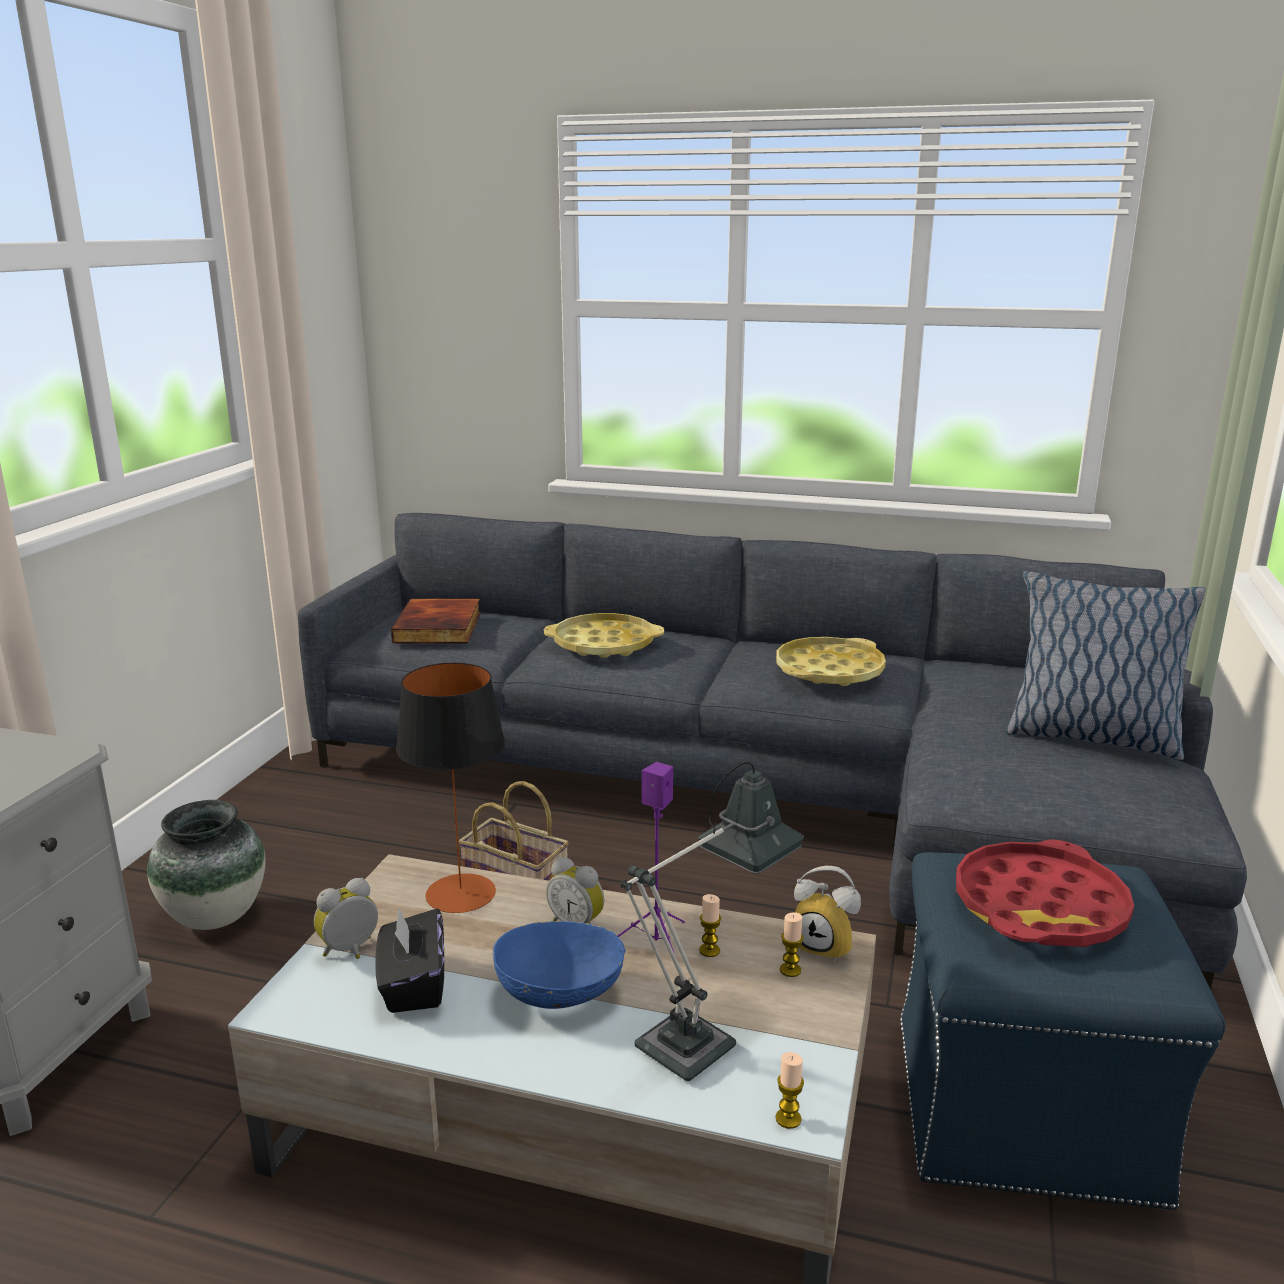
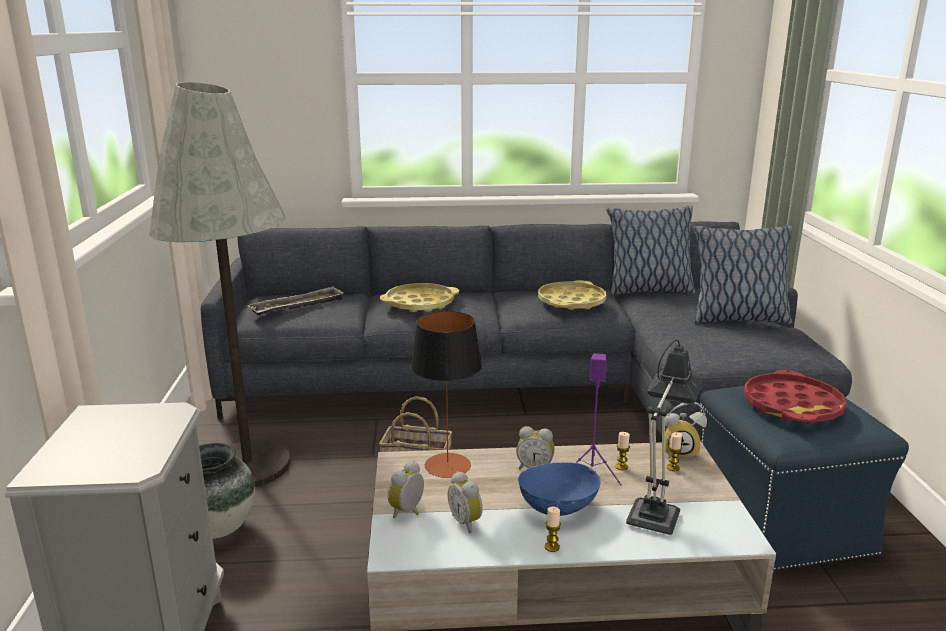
camera: 20 degrees left, 0 degrees up
black tissue box [375,908,444,1013] -> alarm clock [448,471,482,533]
book [391,599,481,644] -> tray [247,286,344,315]
candle [776,1052,804,1129] -> candle moved to [545,507,561,552]
none -> grey floor lamp [149,82,290,487]
none -> pillow [606,206,695,295]

